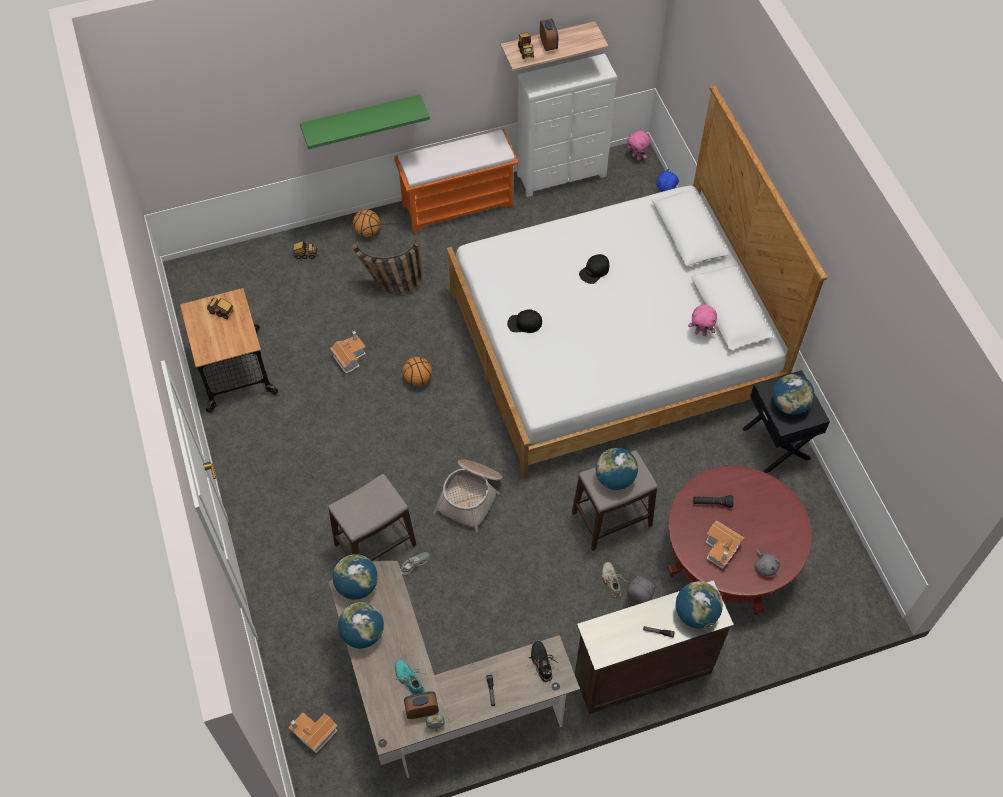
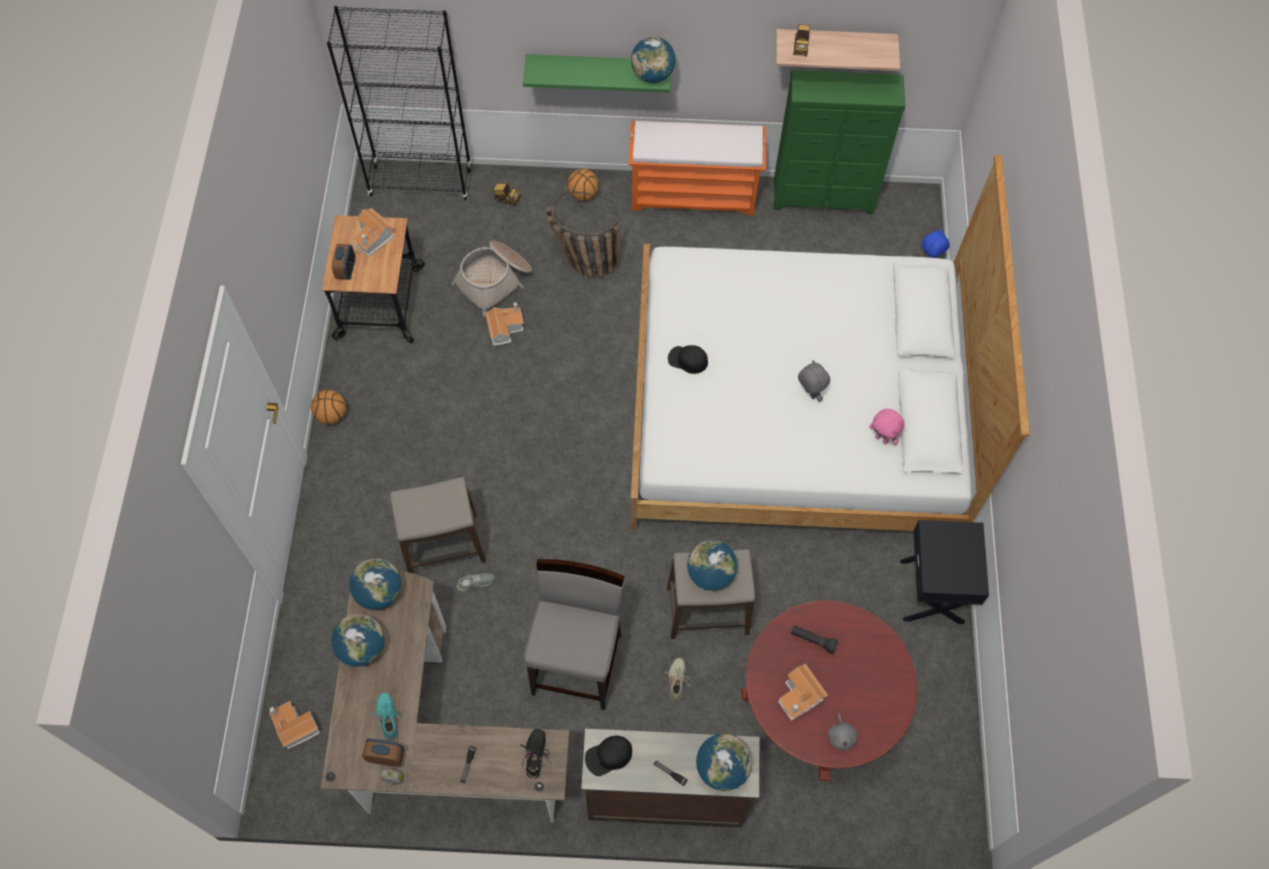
camera: 20 degrees right, 5 degrees up
toy truck [207,298,233,319] -> toy house [352,208,394,257]
basketball [402,357,432,386] -> basketball moved to [311,390,346,424]
basket [433,460,502,533] -> basket moved to [451,240,532,317]
white dresser [517,54,617,197] -> green dresser [773,70,905,214]
alarm clock [540,19,558,51] -> alarm clock moved to [332,244,355,280]
black cap [579,254,609,284] -> black cap moved to [585,736,632,776]
pink plush toy [627,130,650,160] -> none
grey plush toy [627,575,656,604] -> grey plush toy moved to [798,360,830,402]
globe [773,374,814,415] -> globe moved to [631,37,676,83]
none -> black bookcase [327,6,472,200]
none -> grey stool [524,559,624,710]

